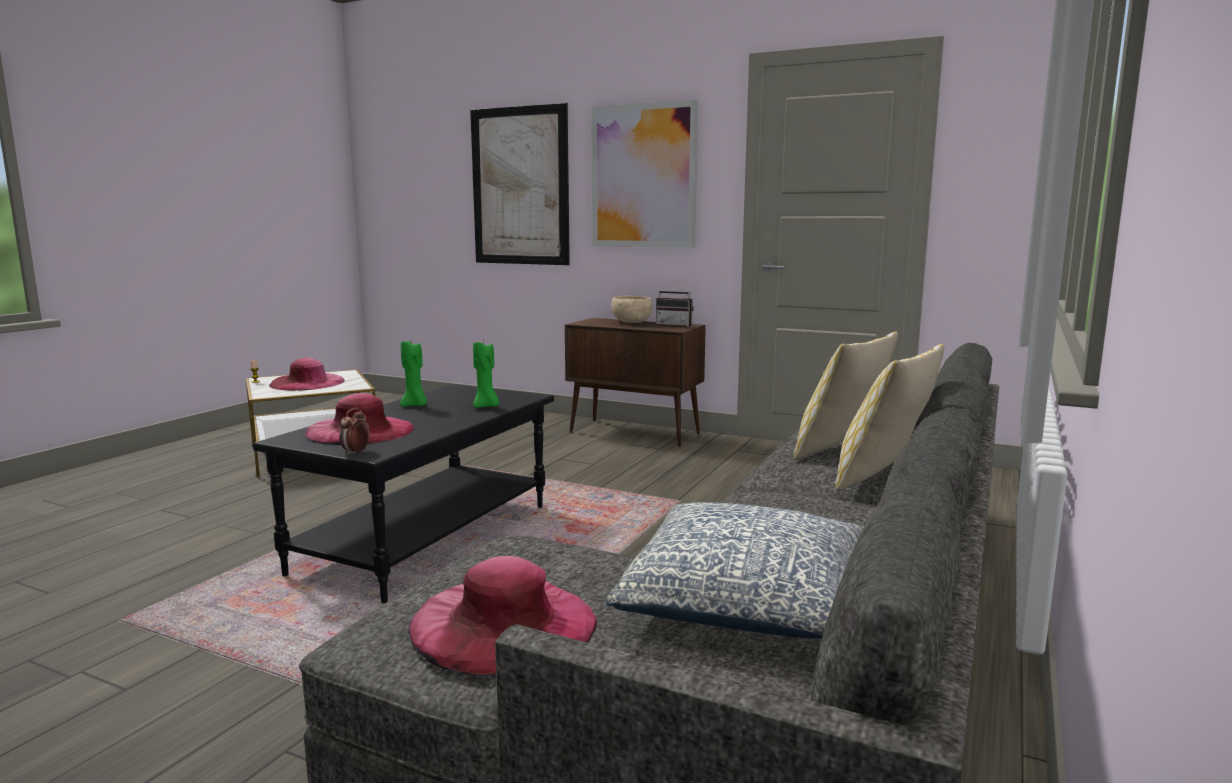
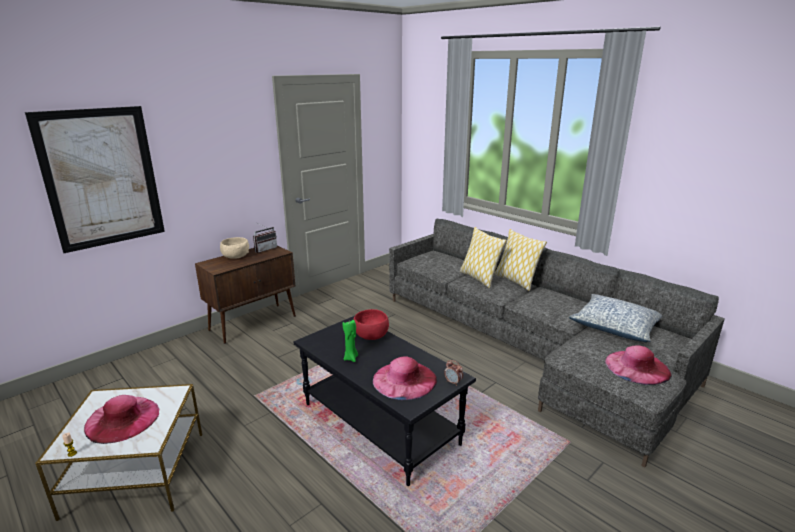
camera: 70 degrees left, 10 degrees up
green candle [473,342,499,408] -> red bowl [353,309,389,340]
picture [591,100,698,248] -> none

